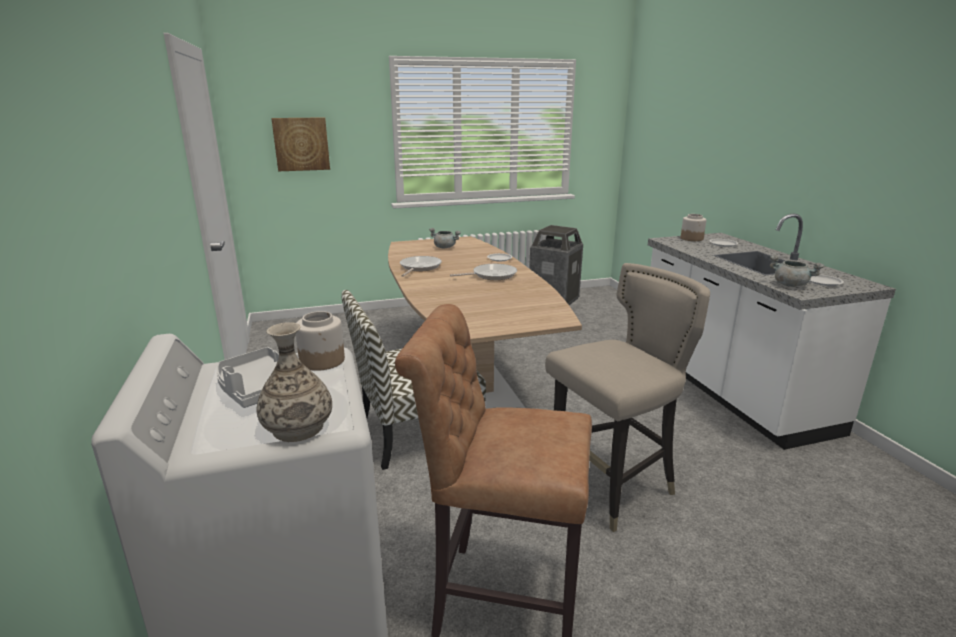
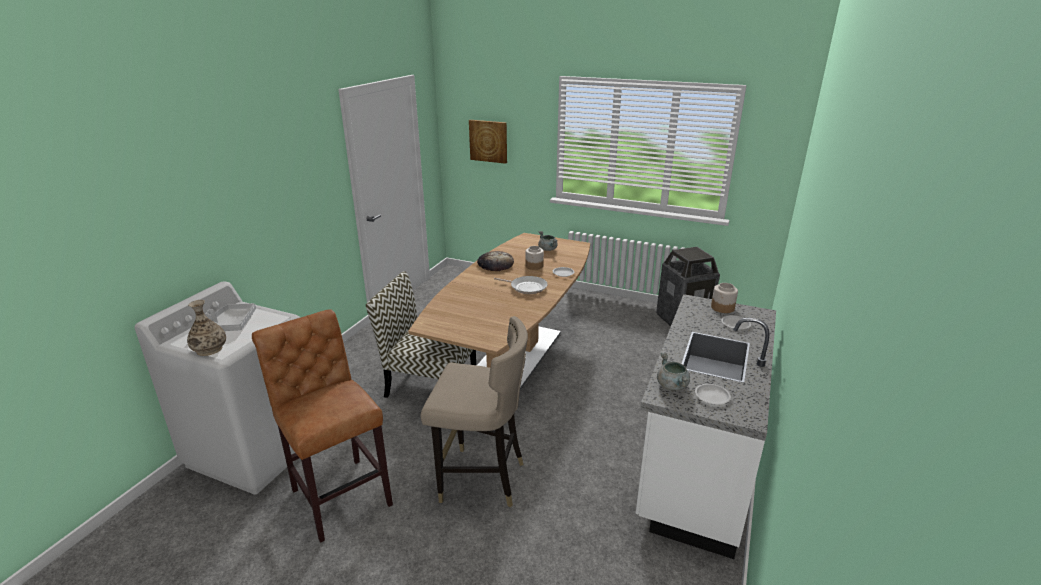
camera: 40 degrees right, 5 degrees up
jar [296,311,345,371] -> jar moved to [525,246,544,270]
frying pan [400,256,442,277] -> bread [477,251,514,271]

